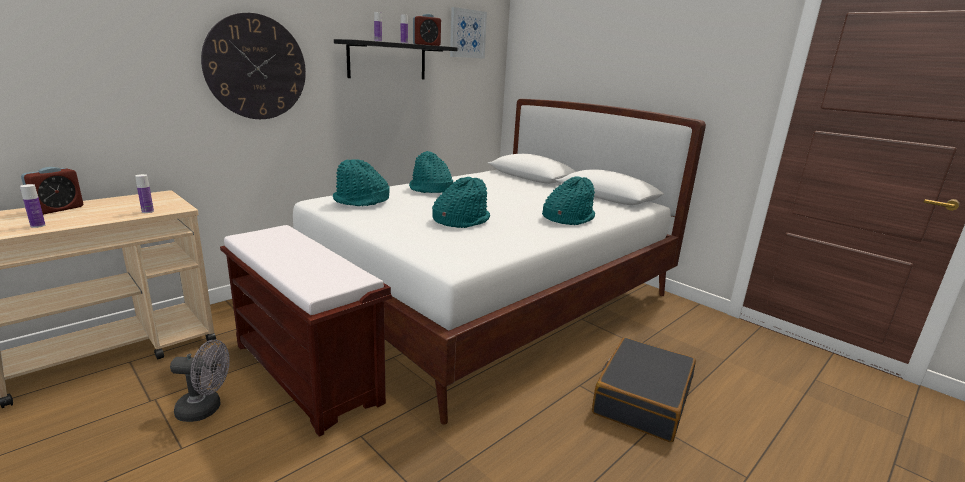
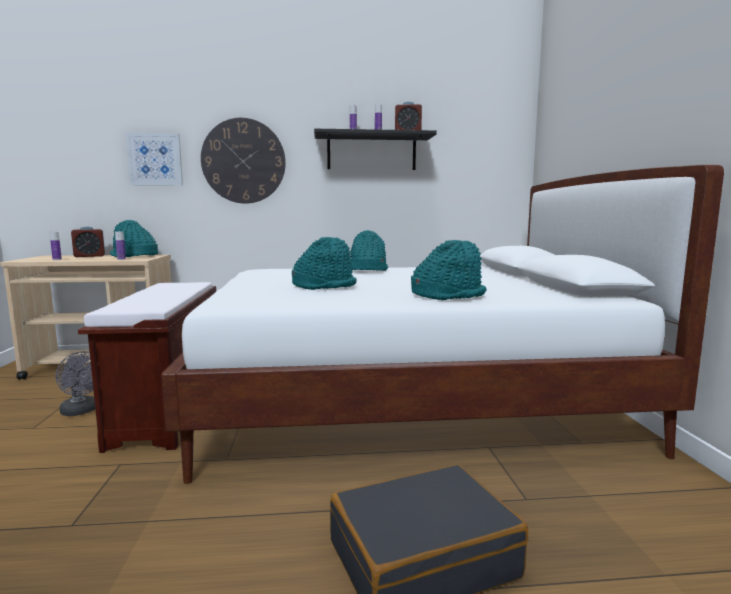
camera: 40 degrees right, 10 degrees down
turquoise hat [333,159,390,206] -> turquoise hat moved to [110,220,158,257]
picture [450,7,487,59] -> picture moved to [126,133,183,186]

